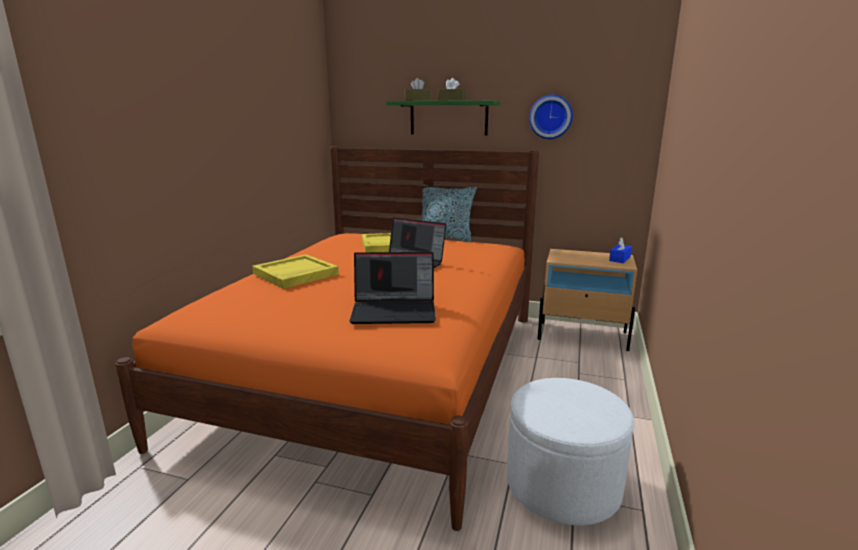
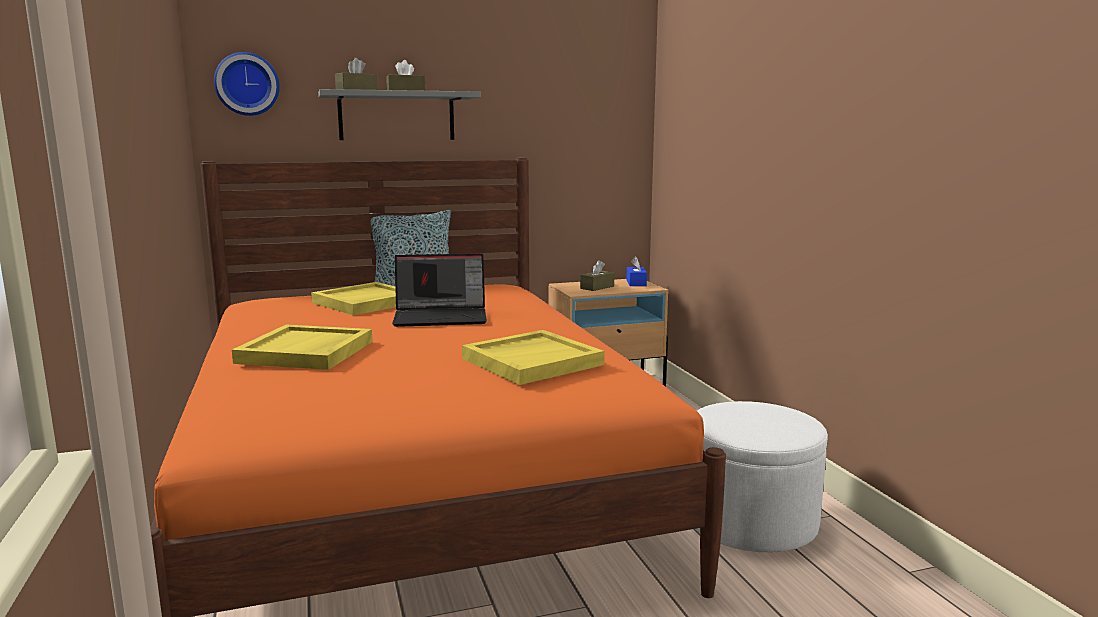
camera: 35 degrees left, 5 degrees down
laptop [349,252,436,324] -> yellow tray [462,330,605,385]
green shelf [386,100,501,135] -> grey shelf [318,89,481,140]
wall clock [529,95,573,139] -> wall clock moved to [214,52,280,116]
none -> brown tissue box [580,260,614,291]

